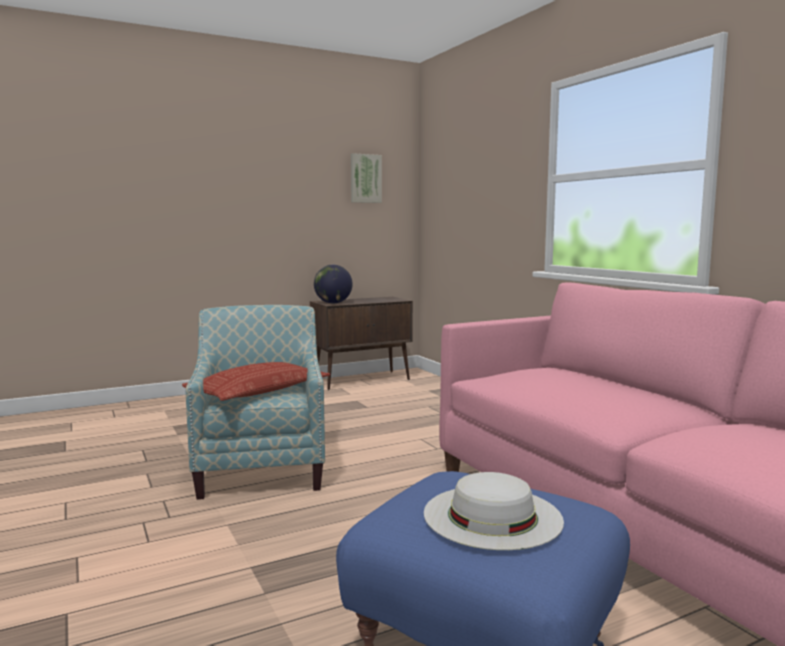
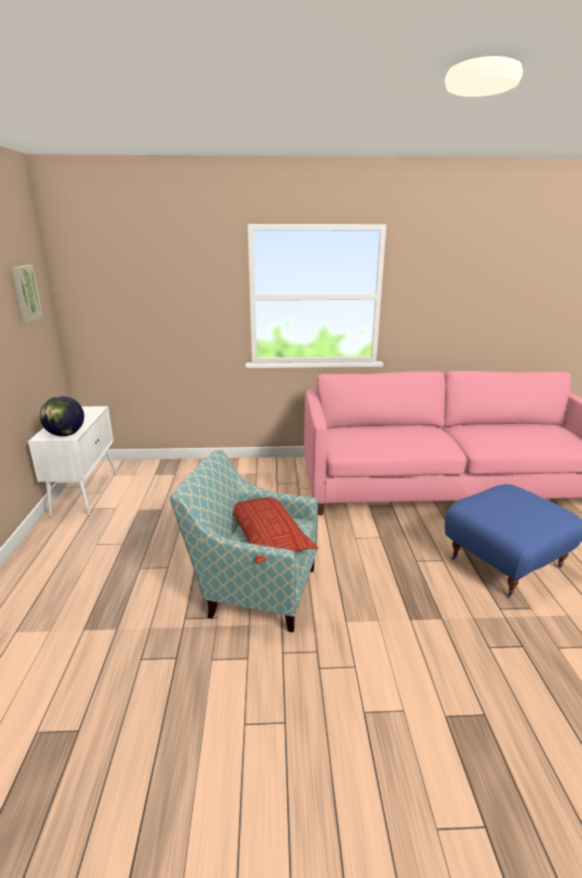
camera: 65 degrees left, 15 degrees up
brown cabinet [310,297,413,390] -> white cabinet [28,406,116,517]
white hat [424,472,564,550] -> none

